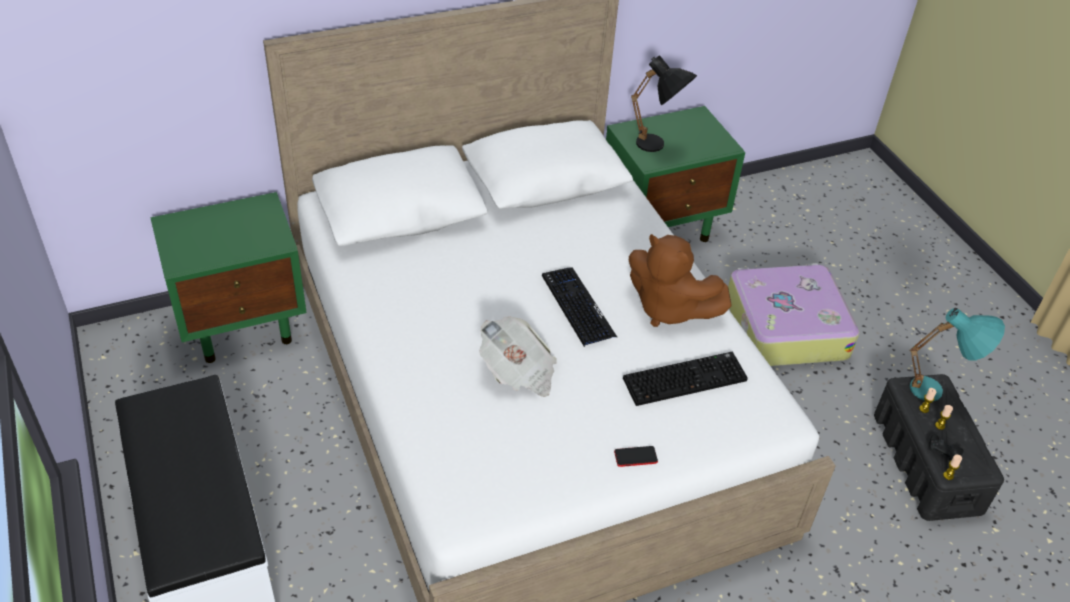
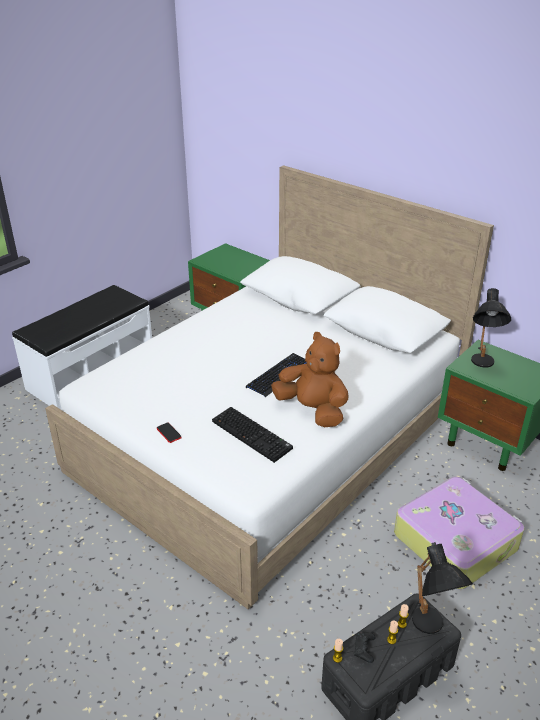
camera: 65 degrees right, 10 degrees down
newspaper [479,317,557,397] -> none
brown plush toy [629,234,732,327] -> brown plush toy turned 120 degrees clockwise [271,332,349,427]
turquoise table lamp [910,308,1005,401] -> black table lamp [412,542,473,634]

